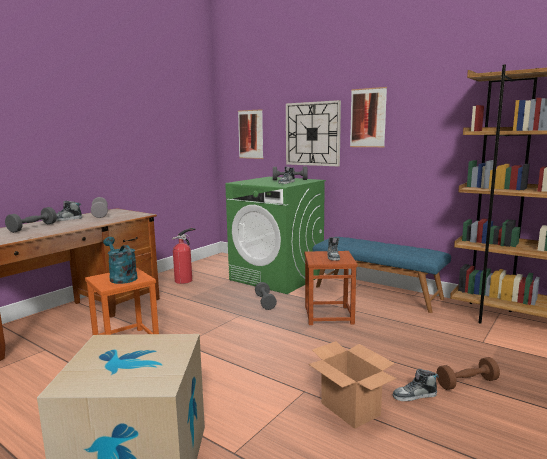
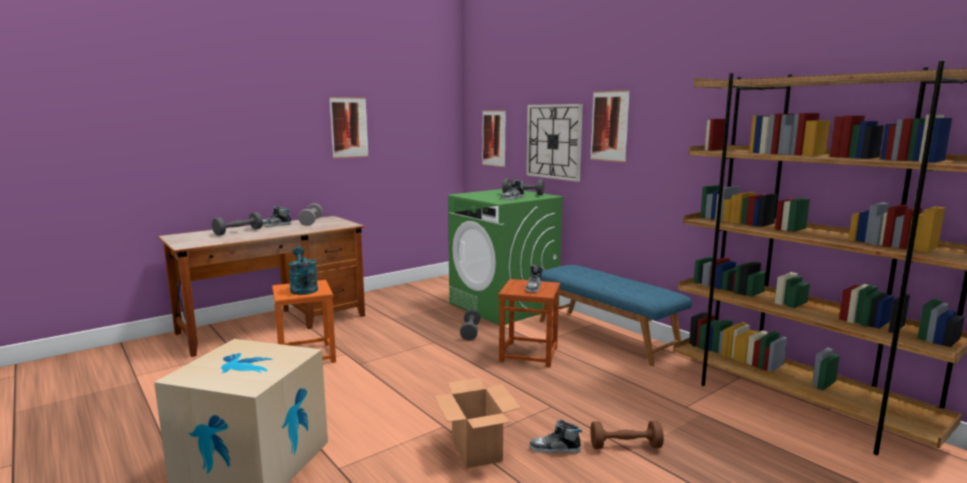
camera: 15 degrees right, 0 degrees up
fire extinguisher [172,228,195,284] -> none
none -> picture [329,97,369,158]

